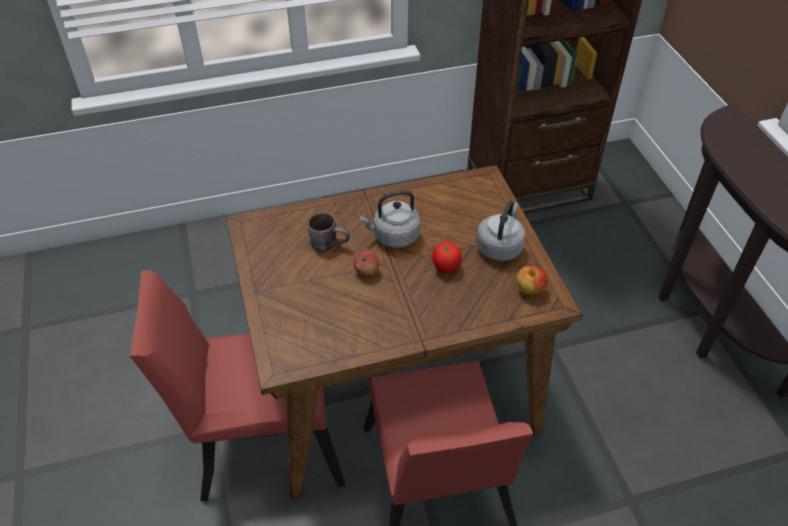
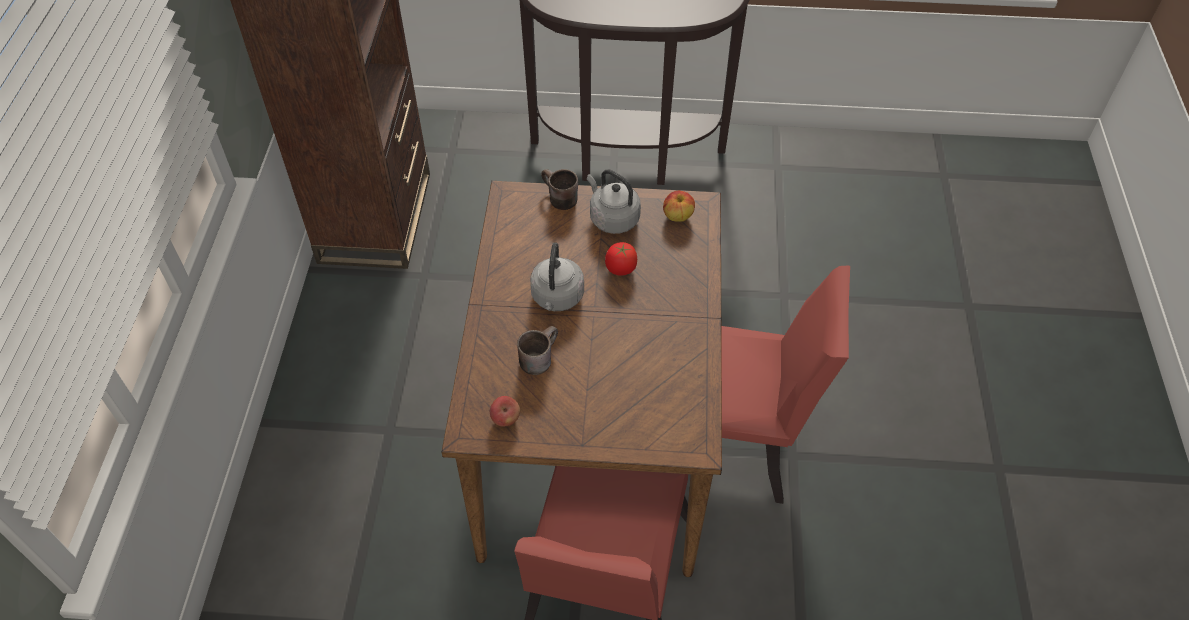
camera: 70 degrees left, 5 degrees up
apple [354,251,379,277] -> apple moved to [490,396,520,426]
none -> brown mug [541,169,578,210]

